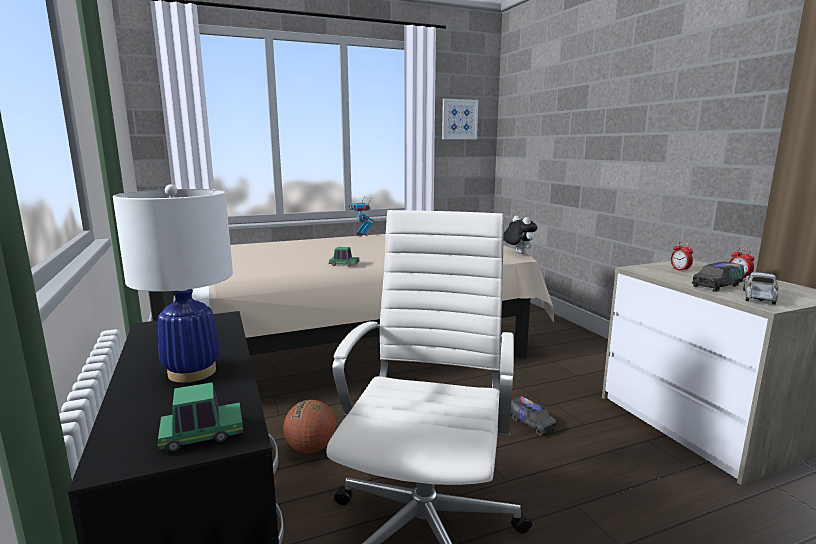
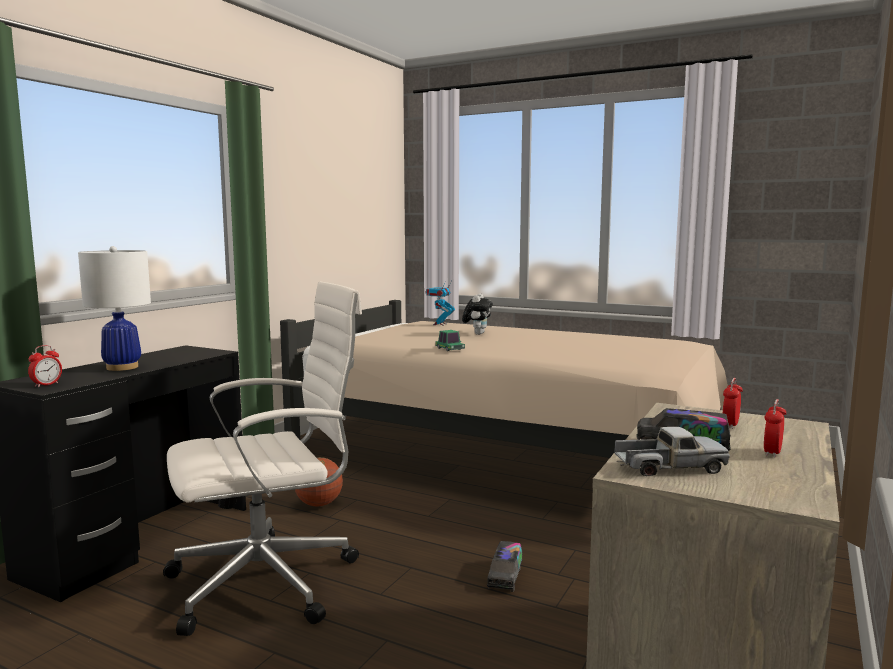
camera: 50 degrees right, 5 degrees down
toy car [157,382,243,452] -> alarm clock [28,345,62,387]
toy robot [349,196,374,236] -> toy robot moved to [425,282,455,325]
picture [442,99,478,139] -> none
plush toy [504,216,538,254] -> plush toy moved to [462,294,493,335]

